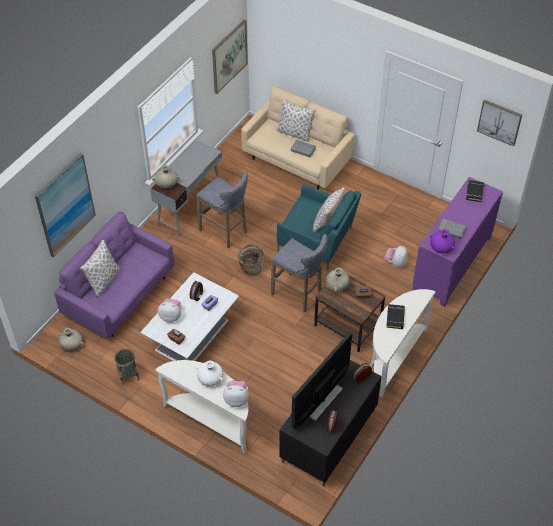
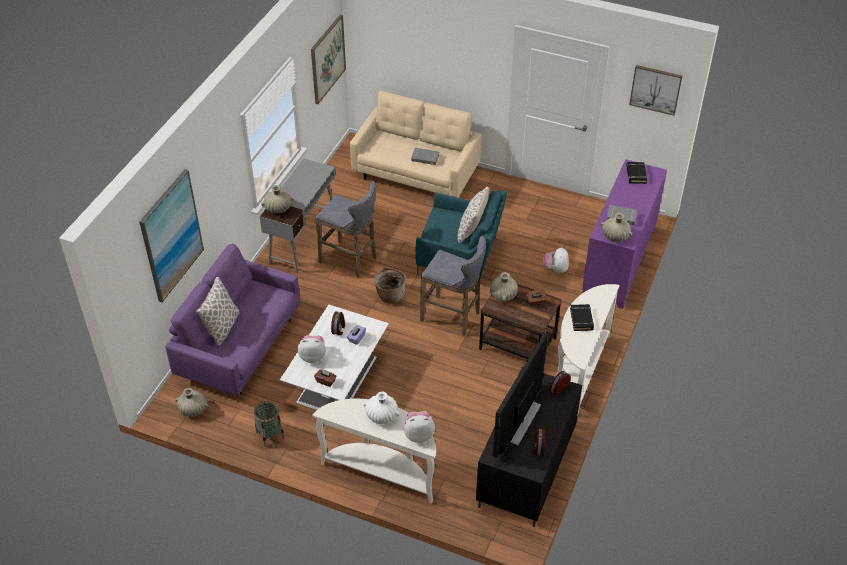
camera: 10 degrees left, 5 degrees down
pillow [276,99,315,142] -> none
purple vase [430,229,455,254] -> beige vase [601,213,632,242]

